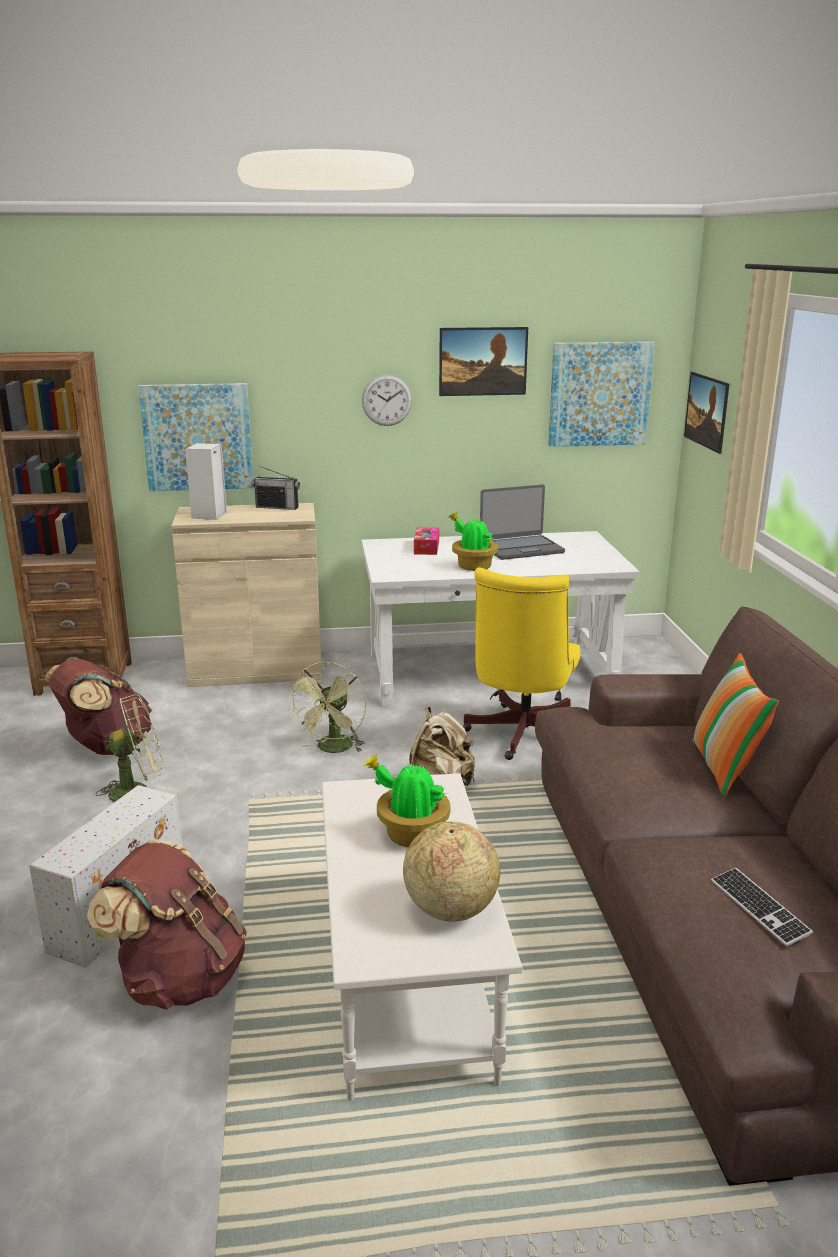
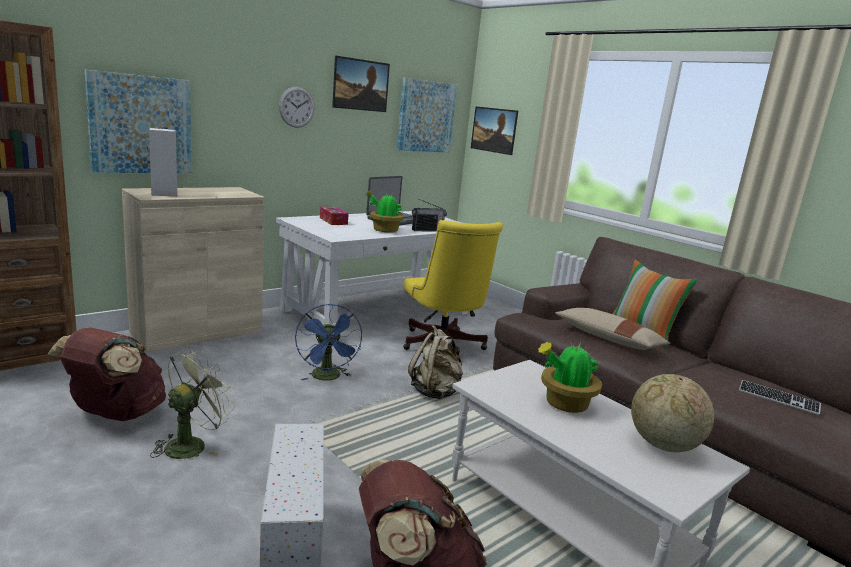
camera: 35 degrees left, 5 degrees down
radio [252,466,300,510] -> radio moved to [412,199,447,232]
green fan [289,662,366,753] -> blue fan [295,304,362,381]
none -> beige pillow [555,308,670,350]

